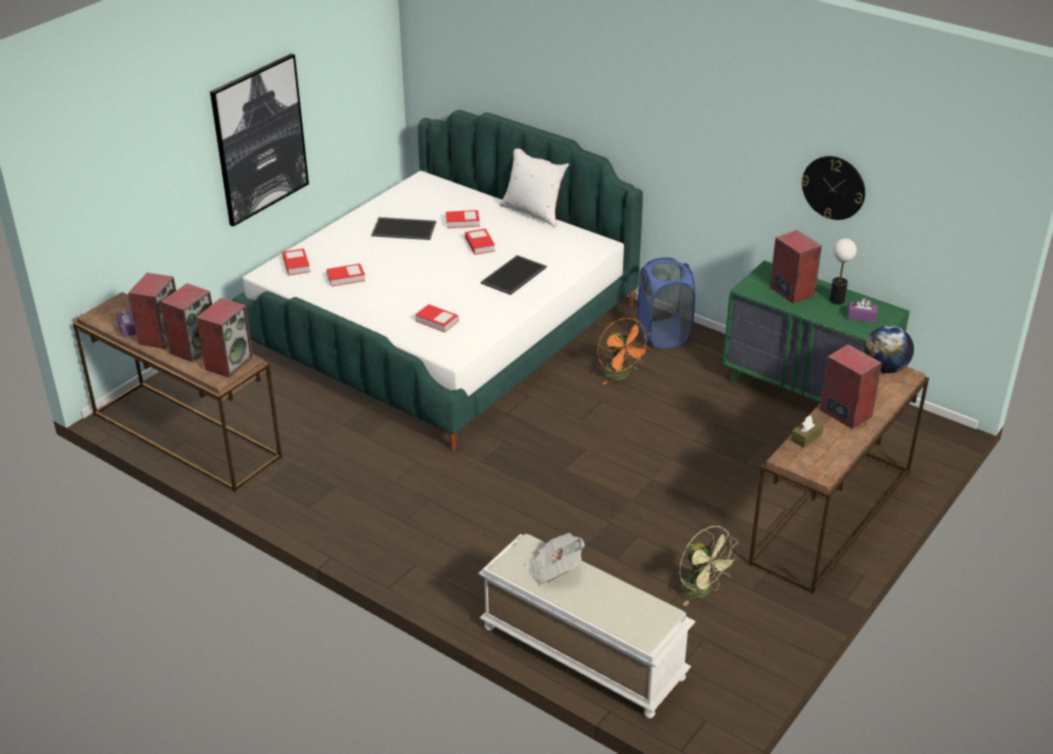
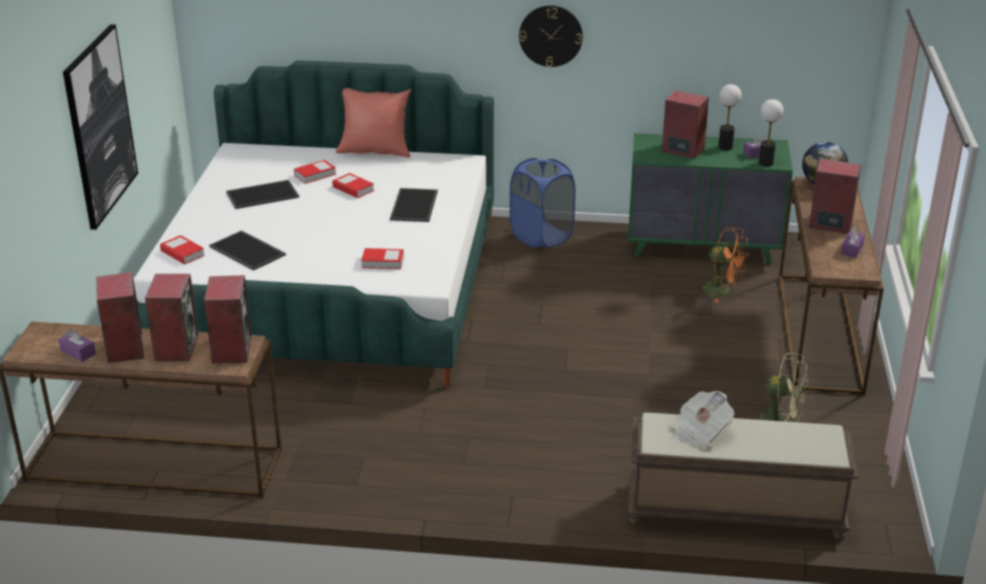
camera: 30 degrees left, 5 degrees down
book [326,264,365,287] -> tray [209,230,286,271]
white bench [478,534,695,719] -> brown bench [628,413,859,541]
white pillow [499,149,569,227] -> red pillow [336,88,411,158]
orange fan [597,318,650,385] -> orange fan moved to [699,227,749,302]
brown tissue box [791,416,824,448] -> none
wall clock [801,156,865,220] -> wall clock moved to [519,5,583,67]
none -> table lamp [759,99,783,167]
none -> purple tissue box [841,227,865,258]

